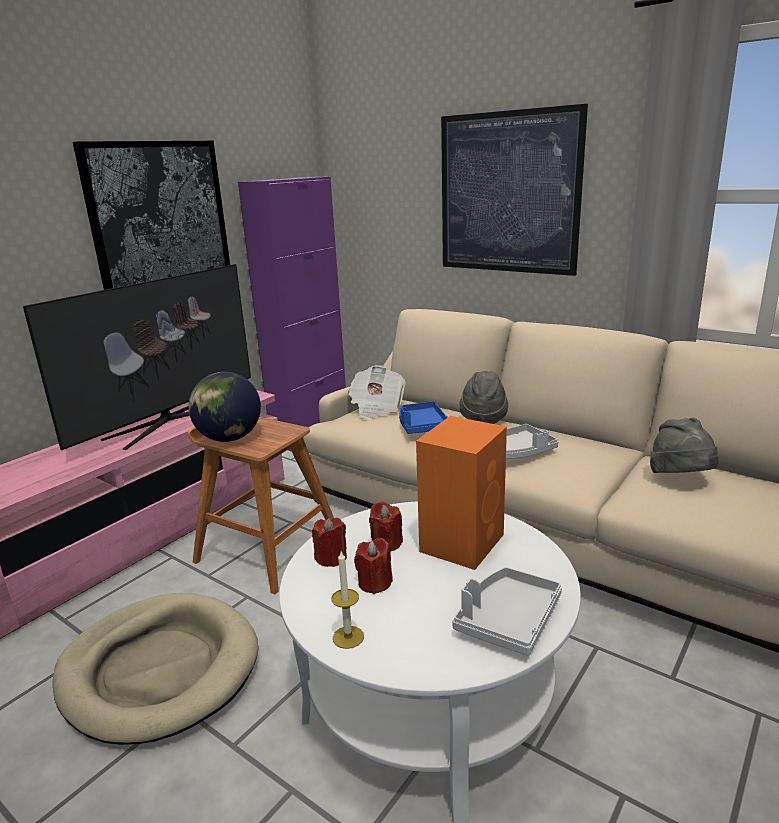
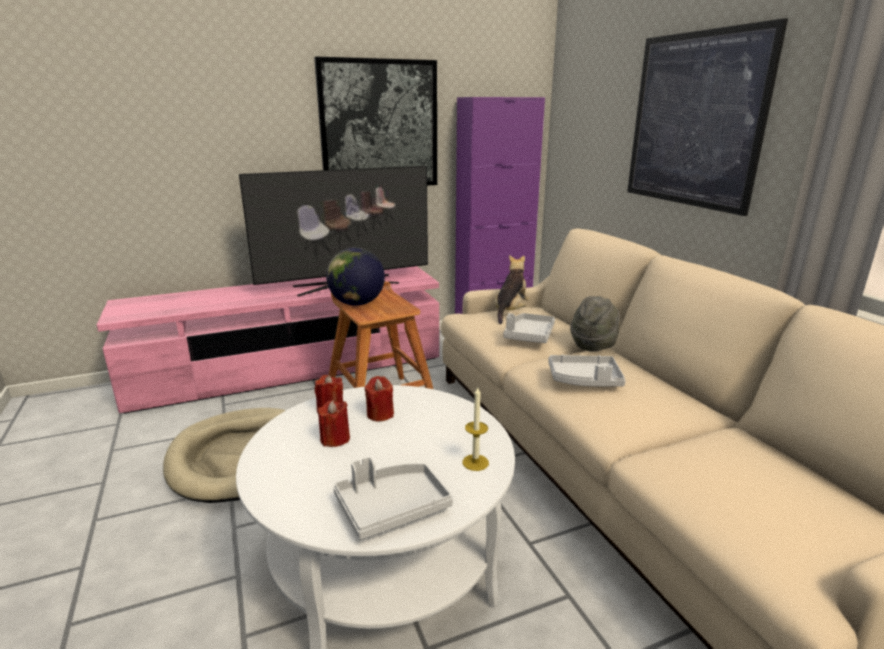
camera: 30 degrees right, 0 degrees up
candle [331,551,364,649] -> candle moved to [463,387,489,471]
newspaper [348,365,406,419] -> plush toy [495,255,530,324]
blue tray [399,401,448,434] -> grey tray [504,313,555,343]
orange speaker [416,416,507,570] -> none
grey hat [650,418,719,473] -> none

